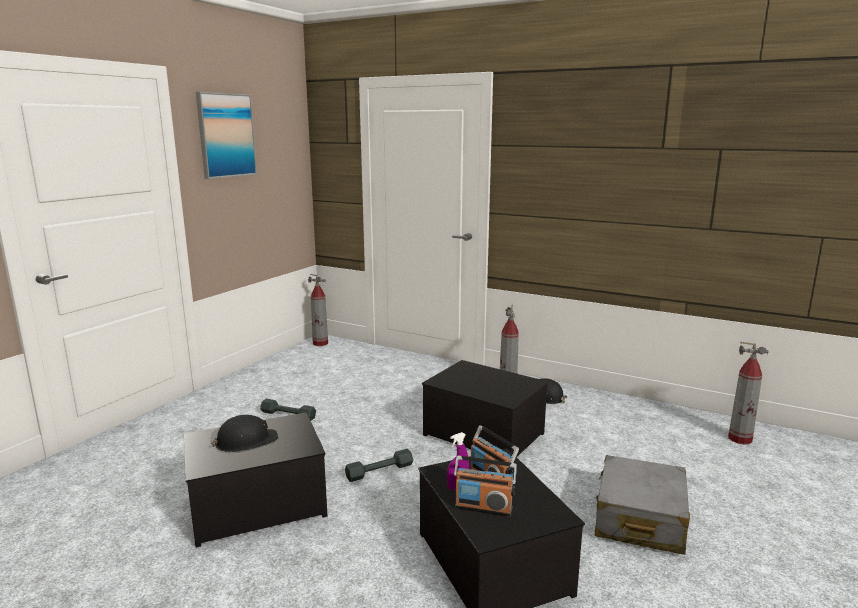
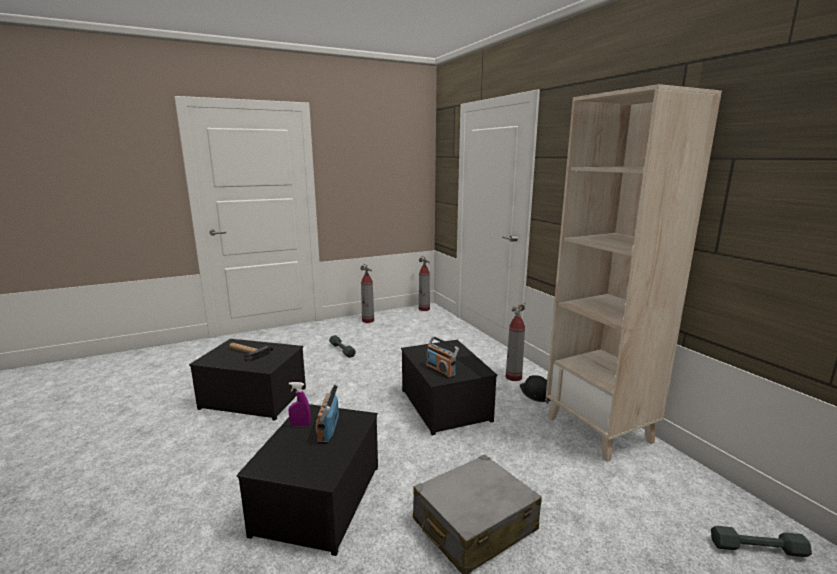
camera: 35 degrees right, 0 degrees up
picture [196,92,257,179] -> none
black hard hat [211,415,278,452] -> hammer [229,343,273,361]
grey dumbbell [345,449,413,482] -> grey dumbbell moved to [711,526,812,557]
radio [454,456,517,517] -> radio moved to [426,336,459,379]
fire extinguisher [728,342,769,444] -> fire extinguisher moved to [360,264,374,323]
none -> beige bookcase [546,84,722,462]

